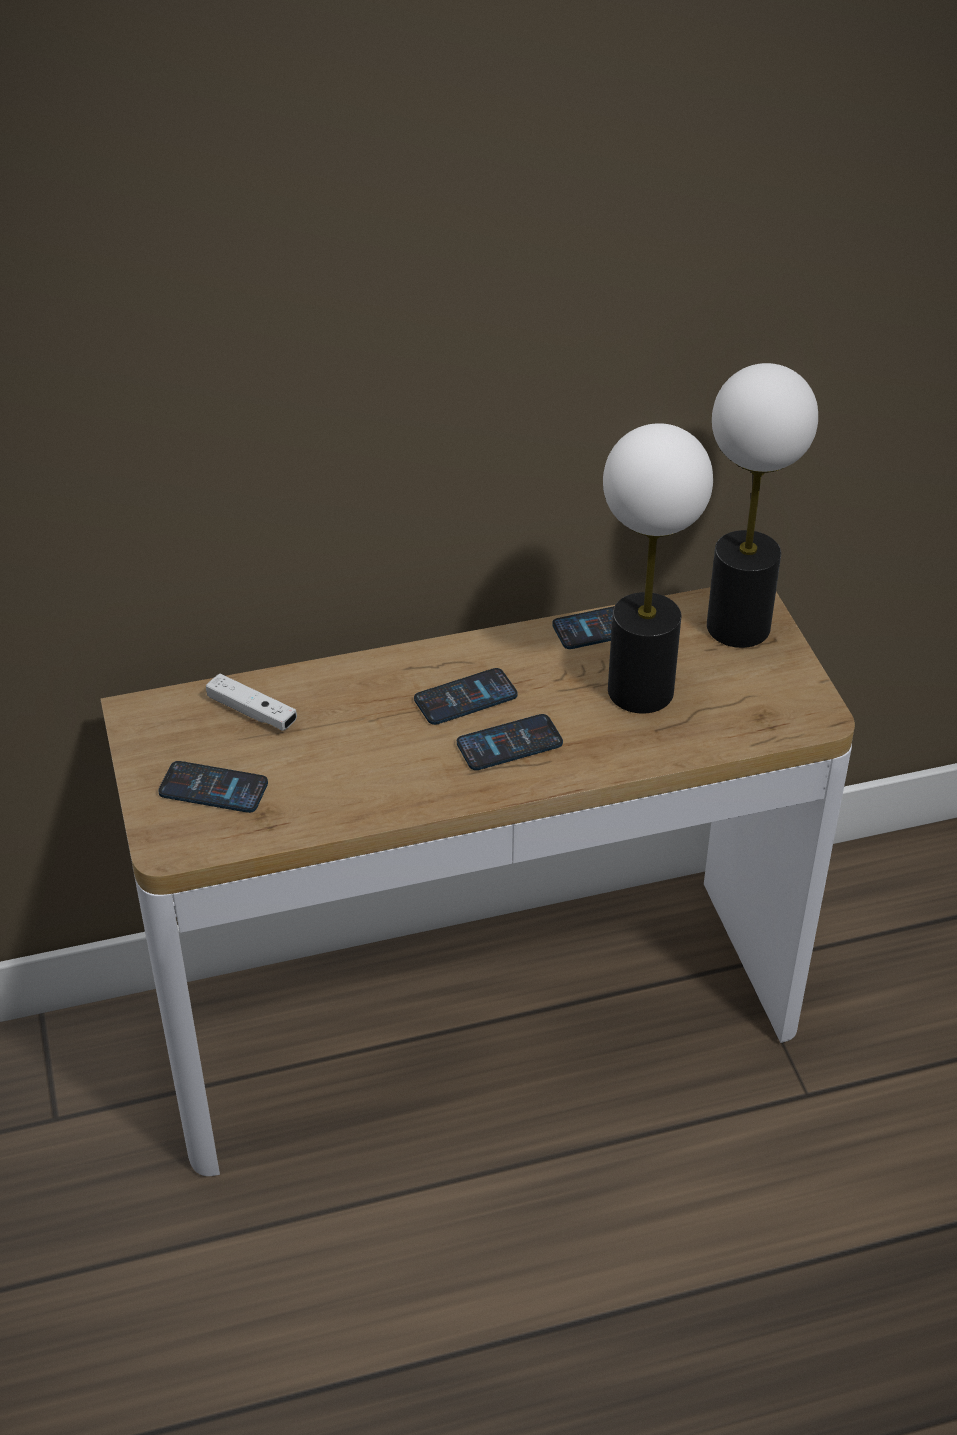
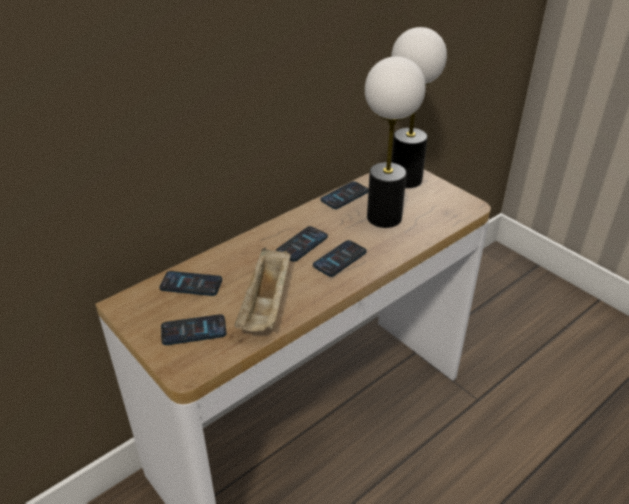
camera: 25 degrees left, 5 degrees down
white game controller [206,673,297,731] -> phone [160,271,222,296]
none -> beige tray [235,248,291,331]

